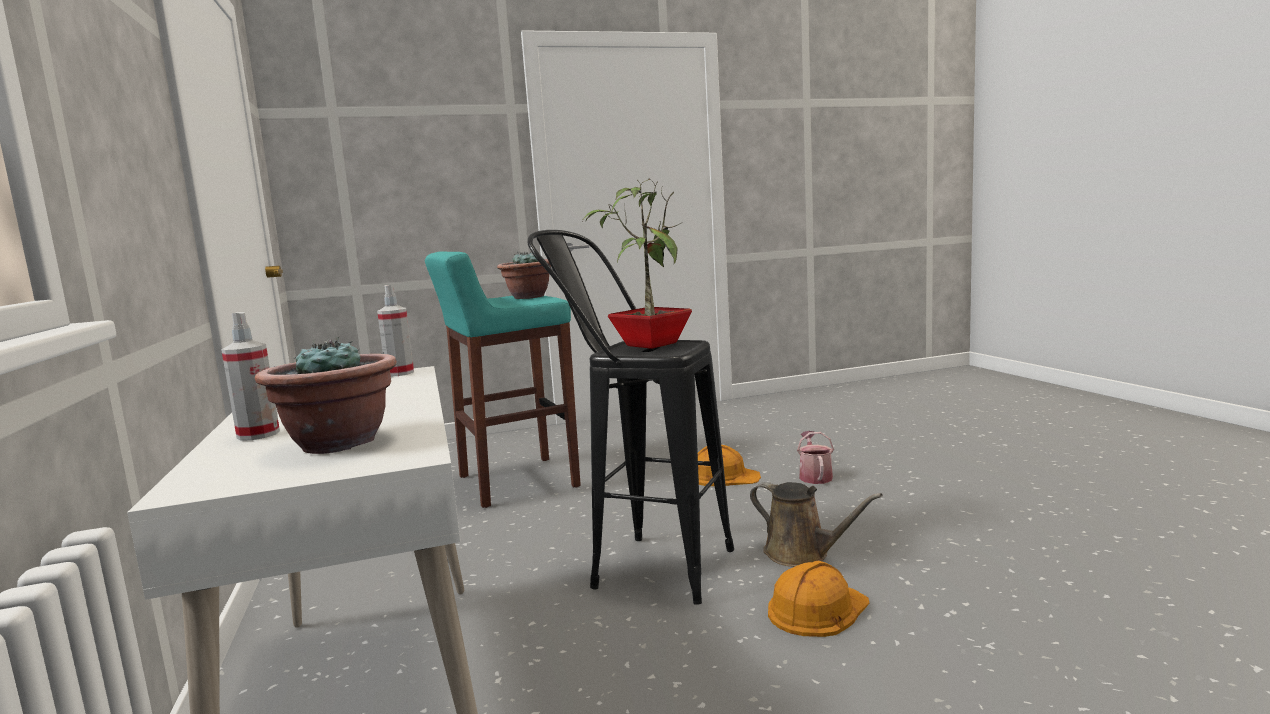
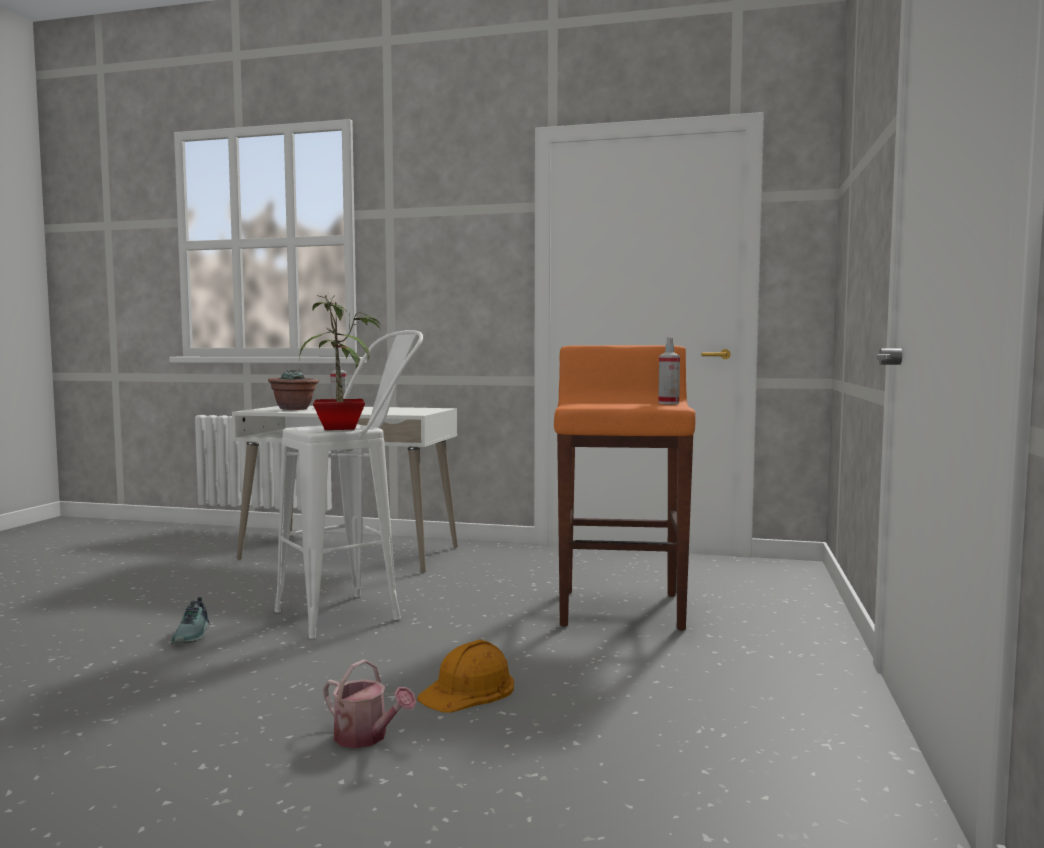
camera: 120 degrees right, 5 degrees down
spray bottle [377,285,414,376] -> spray bottle moved to [658,337,680,404]
turquoise stool [425,251,581,508] -> orange stool [554,345,696,630]
potted plant [497,251,551,299] -> none
black stool [527,230,734,605] -> white stool [274,330,423,639]
brown watering can [750,482,883,567] -> none
orange hard hat [768,561,870,637] -> shoe [171,597,210,644]

